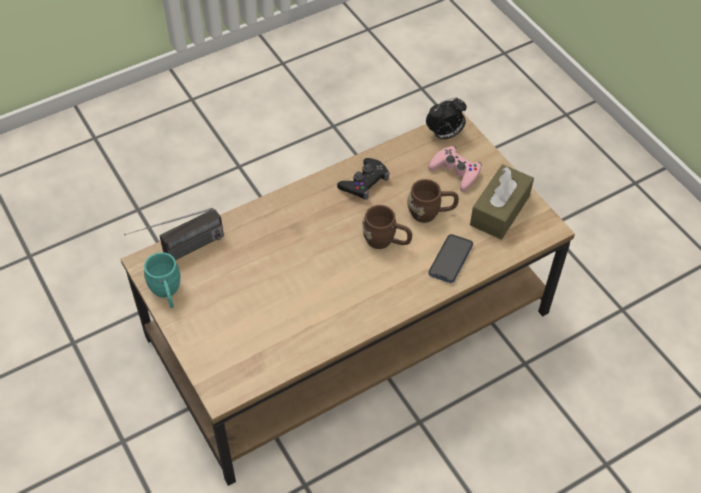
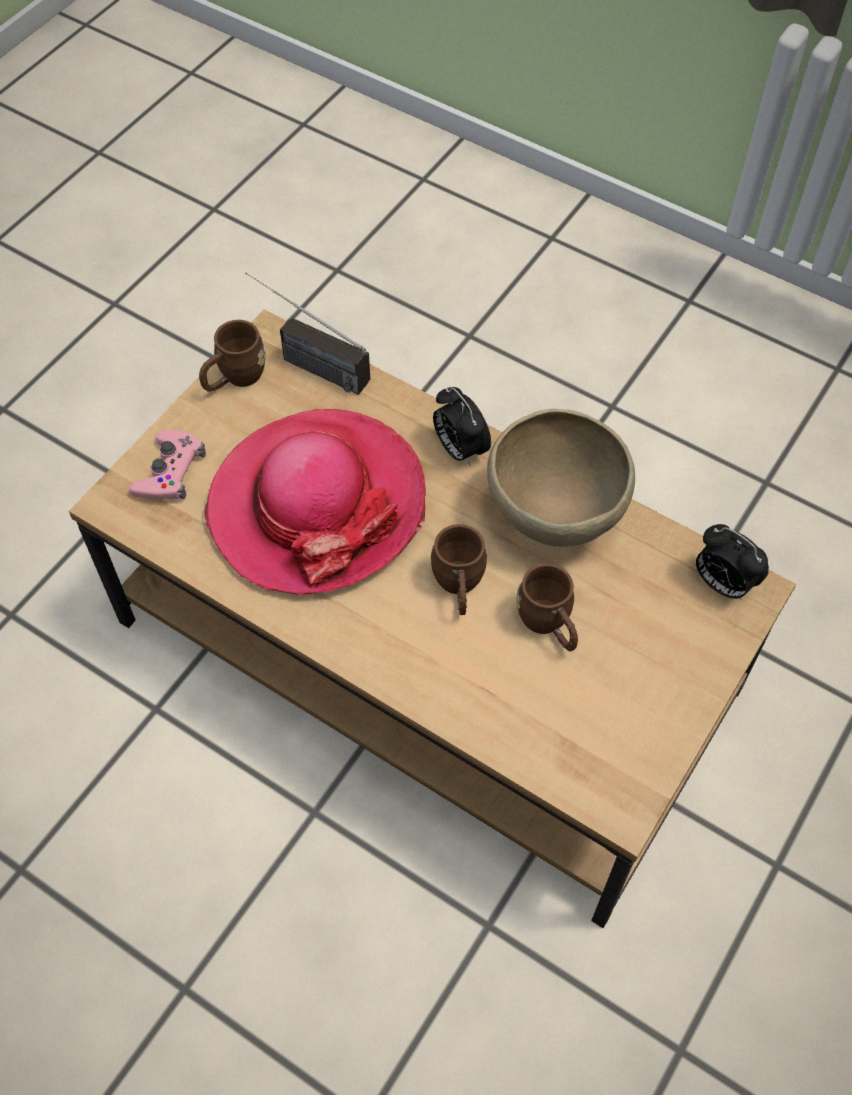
camera: 65 degrees right, 5 degrees up
turquoise mug [144,252,181,308] -> brown mug [199,320,266,391]
black game controller [337,158,390,200] -> brown bowl [487,409,635,547]
pink game controller [429,146,482,192] -> pink game controller moved to [129,430,206,499]
phone [429,234,473,283] -> none
brown tissue box [470,164,534,240] -> none
none -> hat [204,409,426,595]
none -> alarm clock [433,387,491,466]

